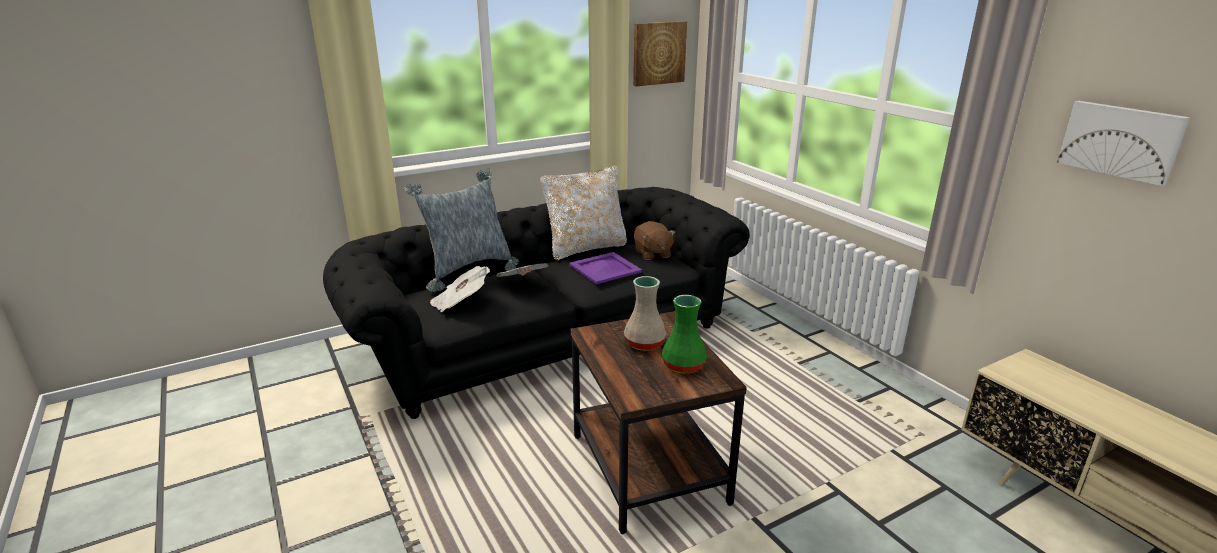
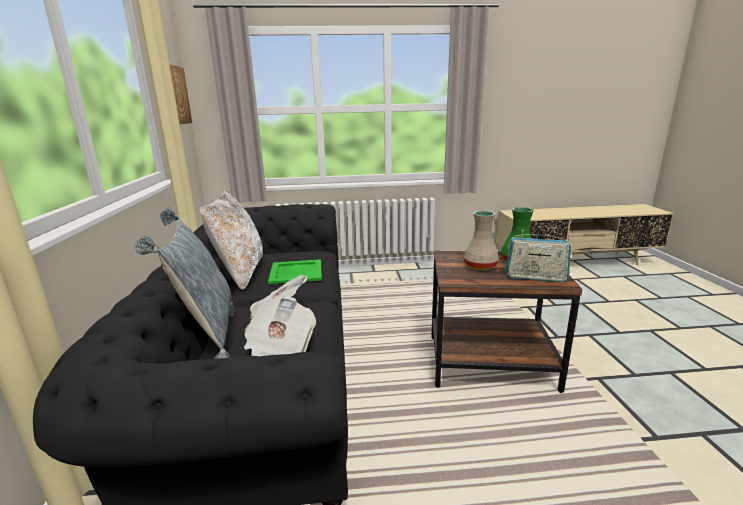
camera: 65 degrees left, 5 degrees down
purple tray [569,252,642,284] -> green tray [268,259,322,284]
brown plush toy [634,221,676,260] -> none
picture [1057,101,1190,186] -> none
none -> radio [506,230,571,283]

